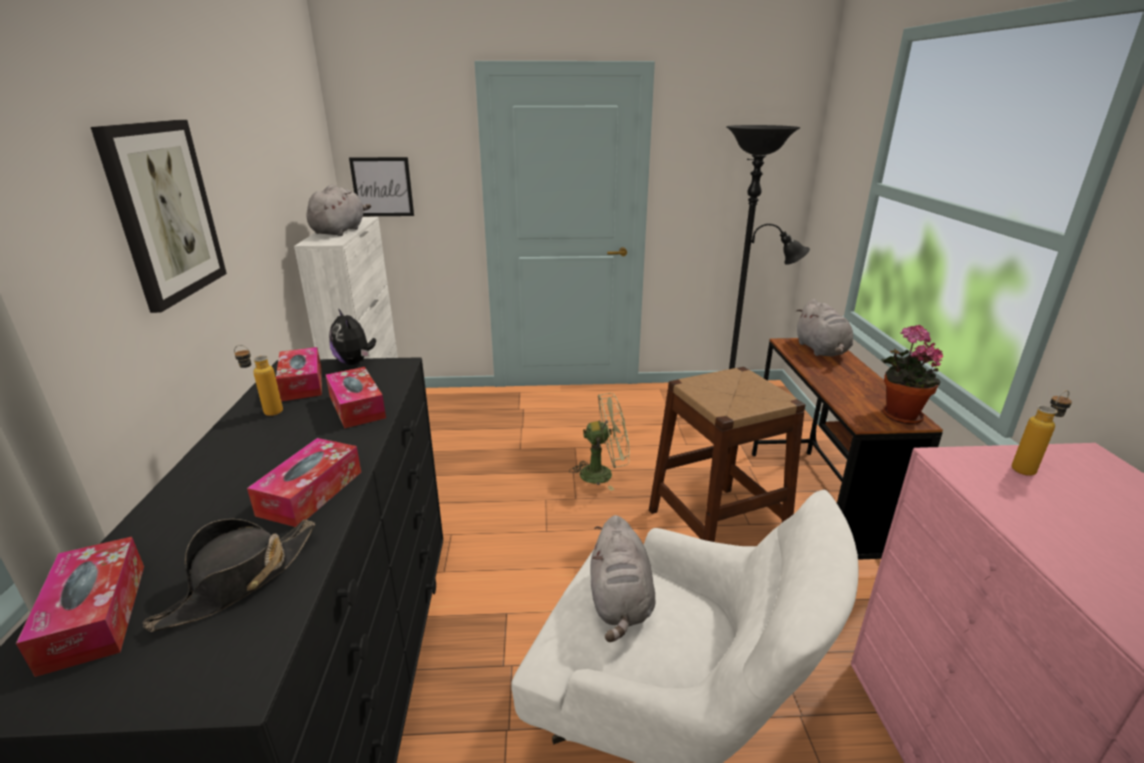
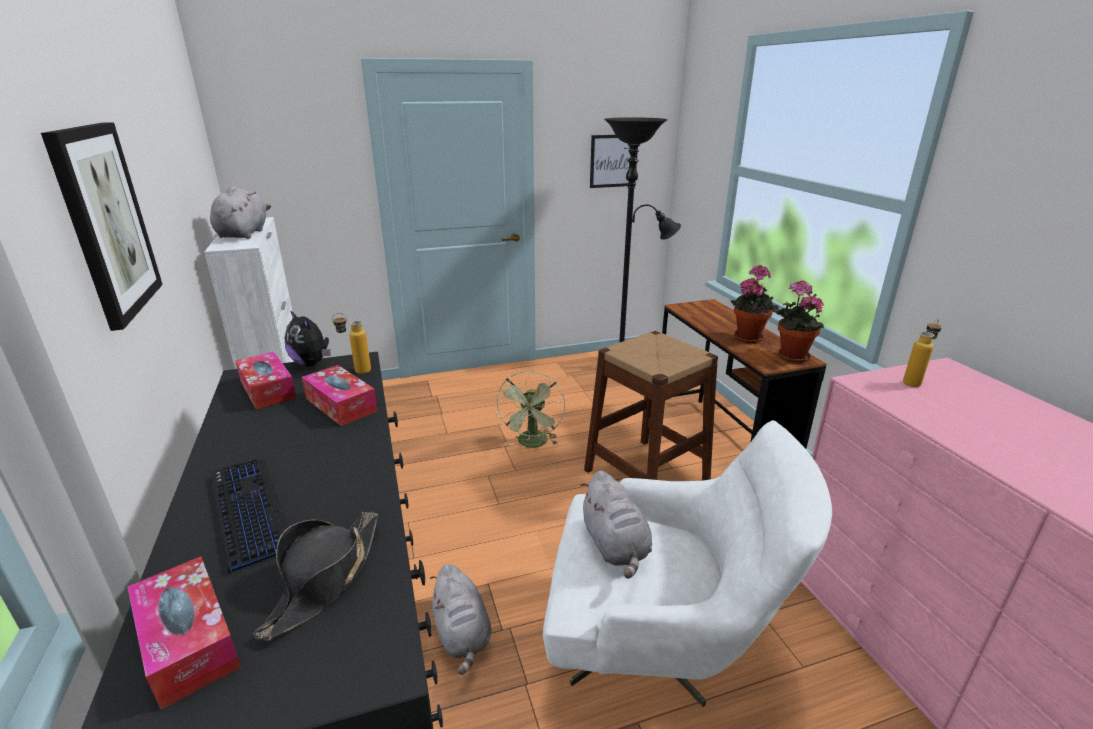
camera: 15 degrees left, 0 degrees up
bottle [234,345,283,416] -> bottle moved to [332,313,371,374]
tissue box [247,438,361,527] -> none
picture [349,157,414,216] -> picture moved to [590,135,637,188]
green fan [569,393,630,491] -> green fan turned 120 degrees clockwise [496,370,565,448]
grey plush toy [796,299,853,356] -> grey plush toy moved to [430,564,492,675]
none -> keyboard [210,459,289,574]
none -> potted plant [731,264,779,343]

